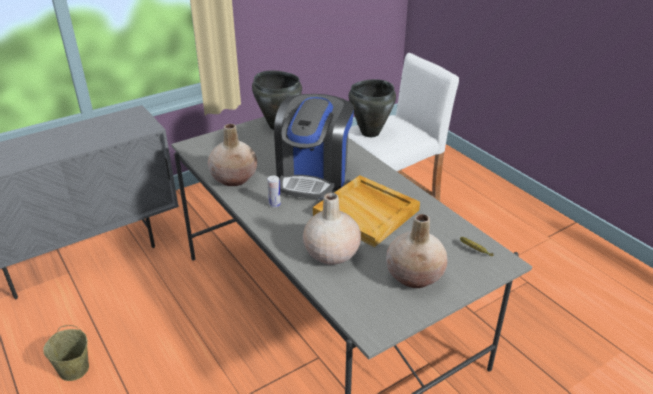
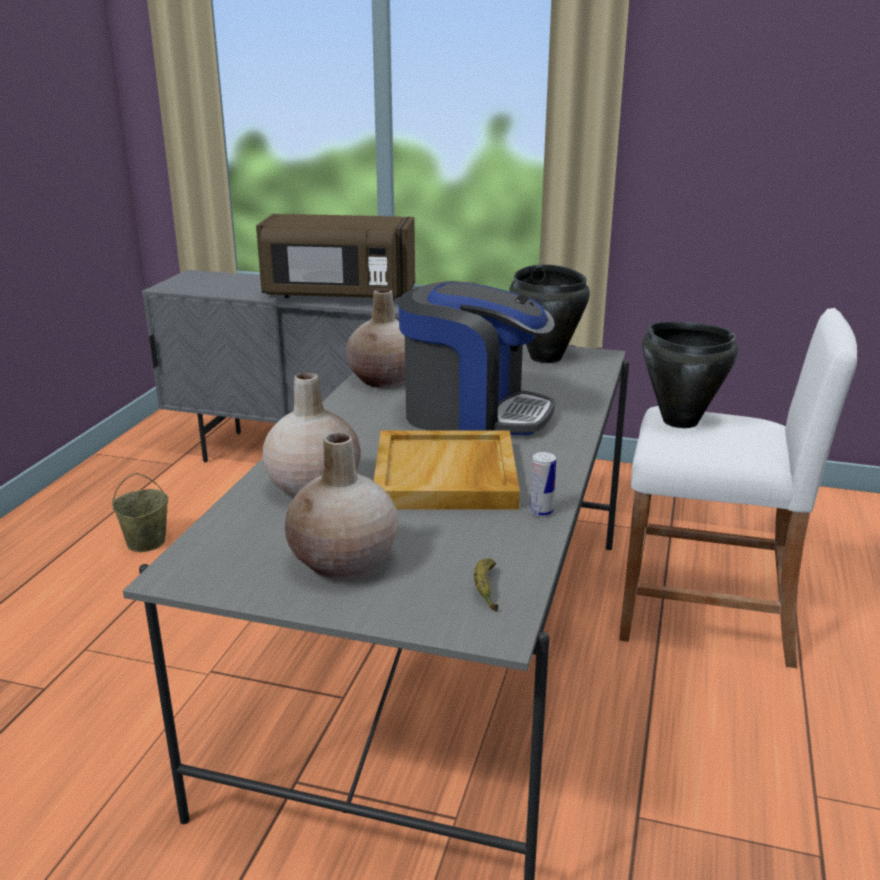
camera: 50 degrees right, 10 degrees down
can [267,176,281,208] -> can moved to [530,452,556,517]
coffee machine [274,94,354,199] -> coffee machine turned 135 degrees counterclockwise [399,281,555,435]
none -> brown microwave [256,214,415,301]

